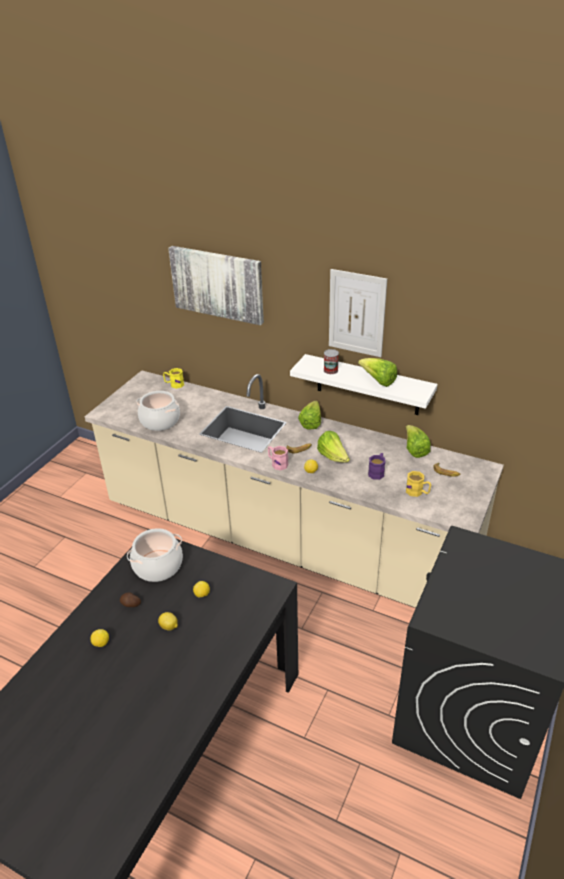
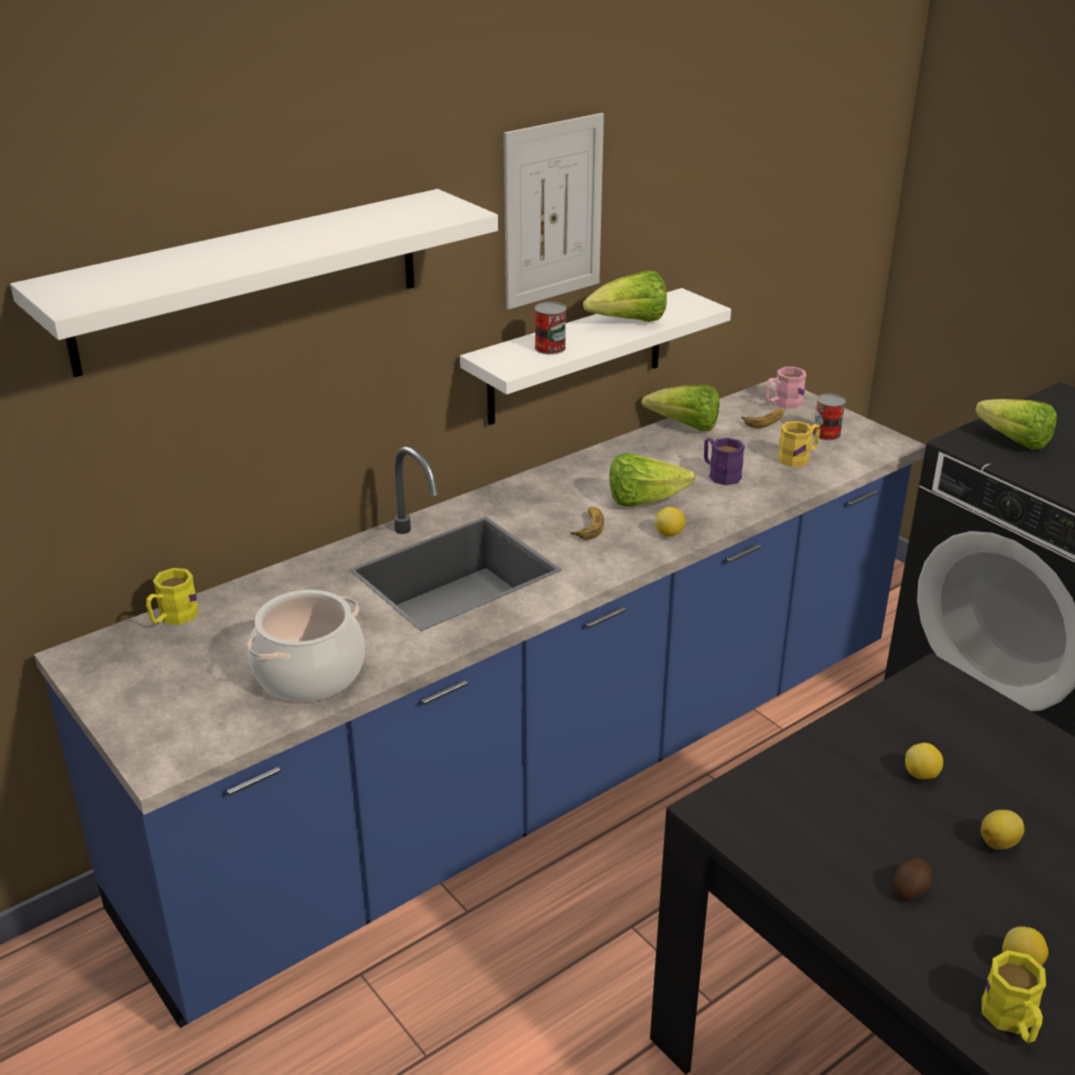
camera: 65 degrees left, 5 degrees down
beige counter [85,370,504,608] -> blue counter [34,377,926,1028]
cooking pot [127,528,183,582] -> none
picture [168,246,264,325] -> white shelf [10,189,498,378]
pink mug [268,446,288,470] -> pink mug moved to [766,367,807,408]
lettuce [298,401,321,429] -> lettuce moved to [975,399,1057,450]
none -> can [813,394,846,441]
none -> yellow mug [982,950,1046,1043]

